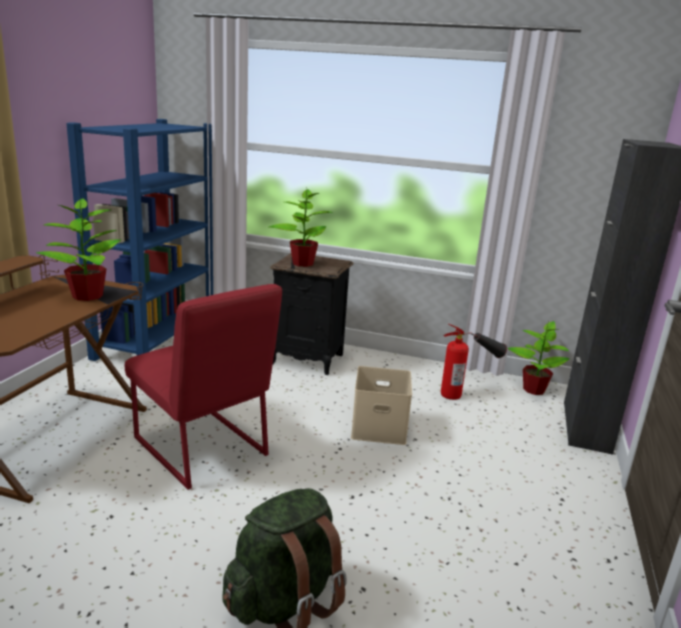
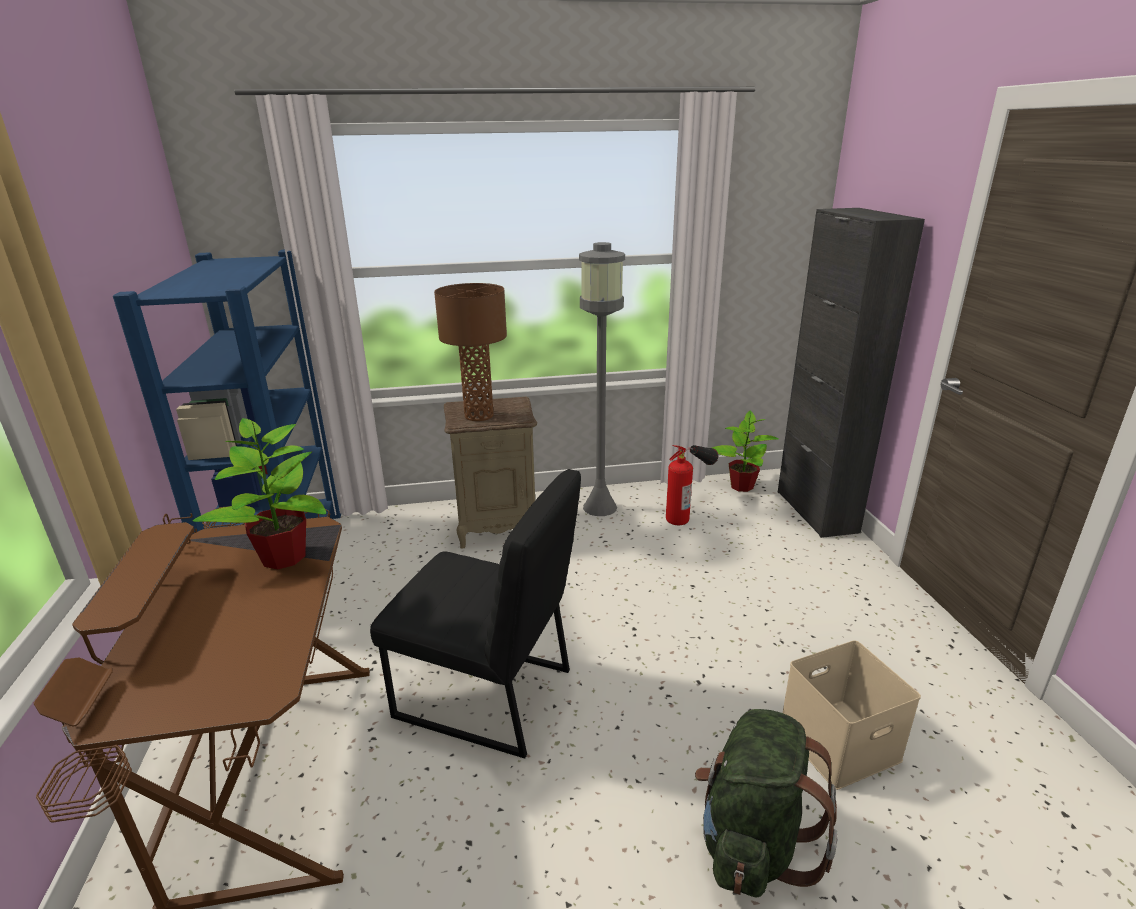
camera: 25 degrees left, 5 degrees up
red chair [125,284,282,490] -> black chair [370,469,581,759]
potted plant [269,187,333,267] -> brown table lamp [434,283,507,421]
black nightstand [270,253,354,375] -> beige nightstand [444,397,537,549]
beige storage box [351,366,412,445] -> beige storage box moved to [783,640,921,790]
none -> grey floor lamp [579,242,625,516]

